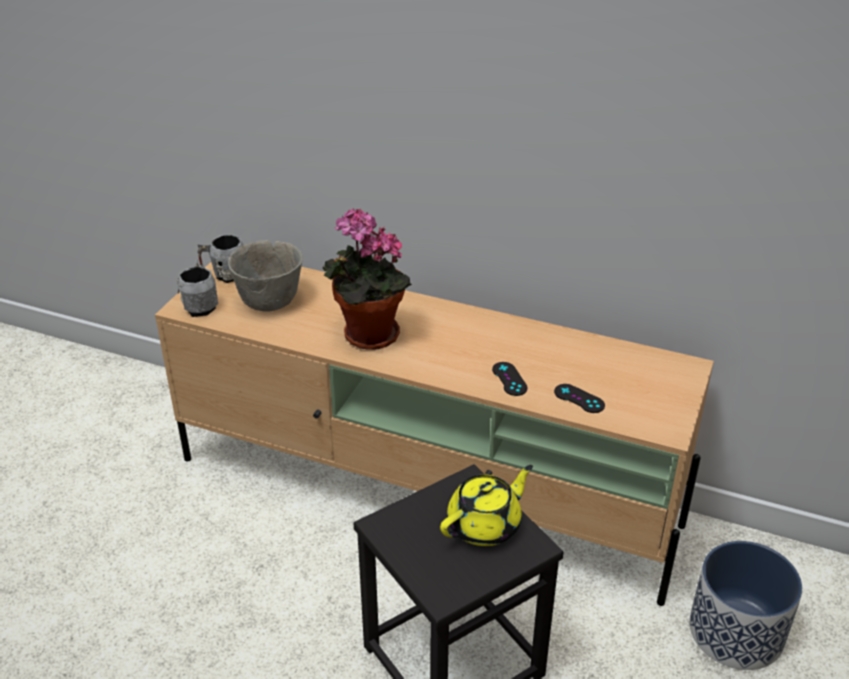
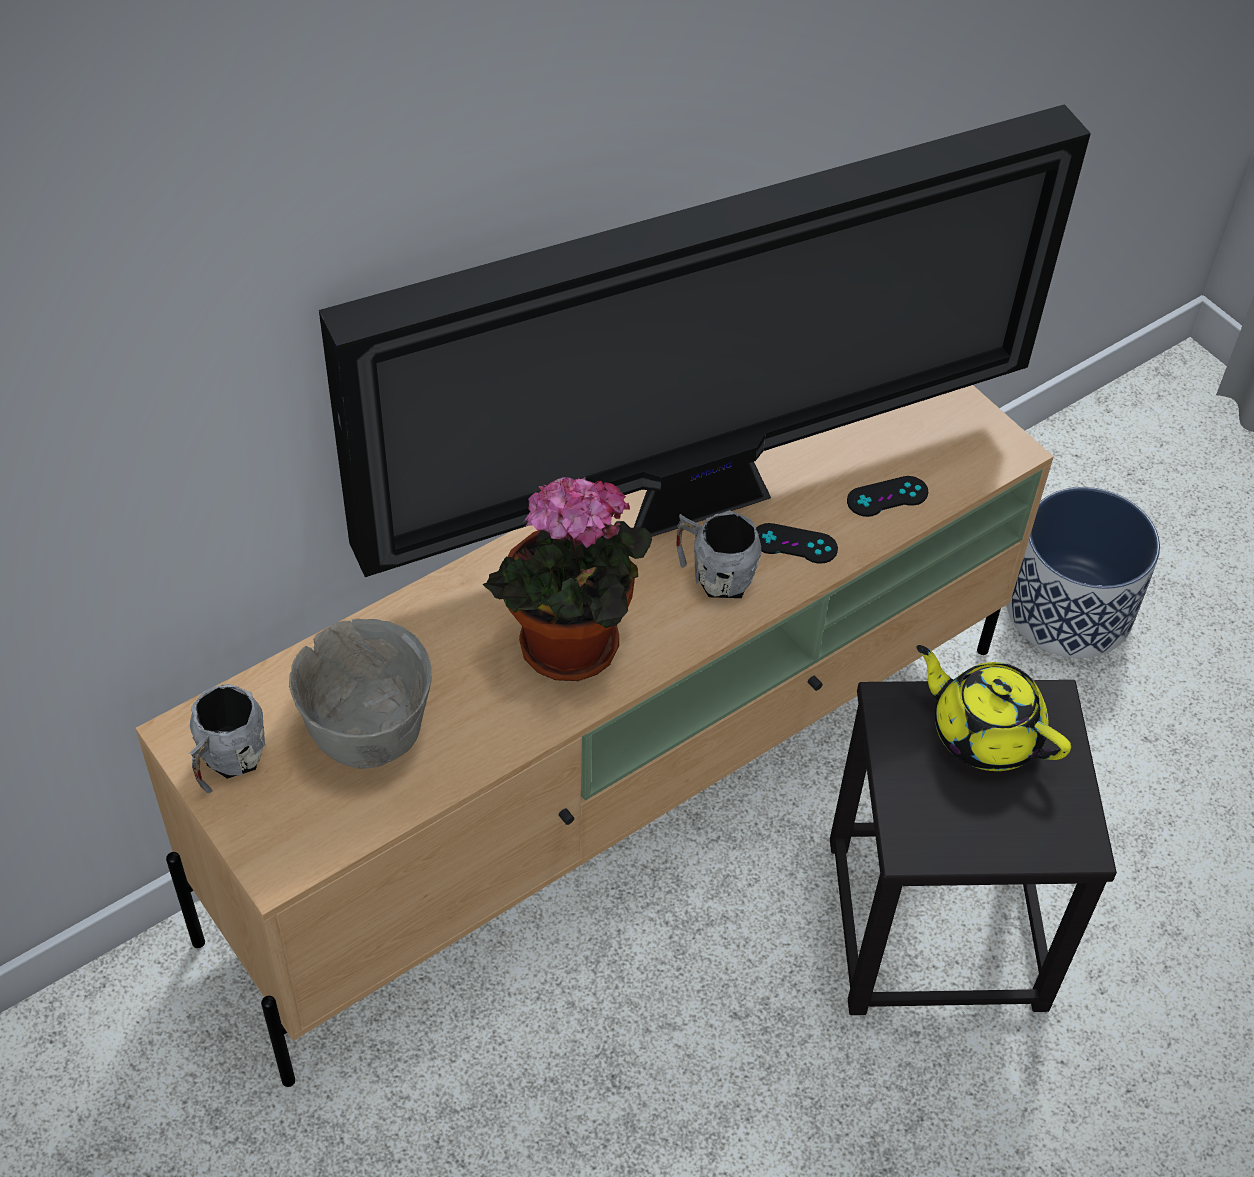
camera: 60 degrees left, 15 degrees up
grey mug [177,259,218,317] -> grey mug moved to [677,510,762,598]
yellow teapot [440,465,533,546] -> yellow teapot turned 45 degrees counterclockwise [916,645,1071,771]
none -> television [319,104,1091,577]

